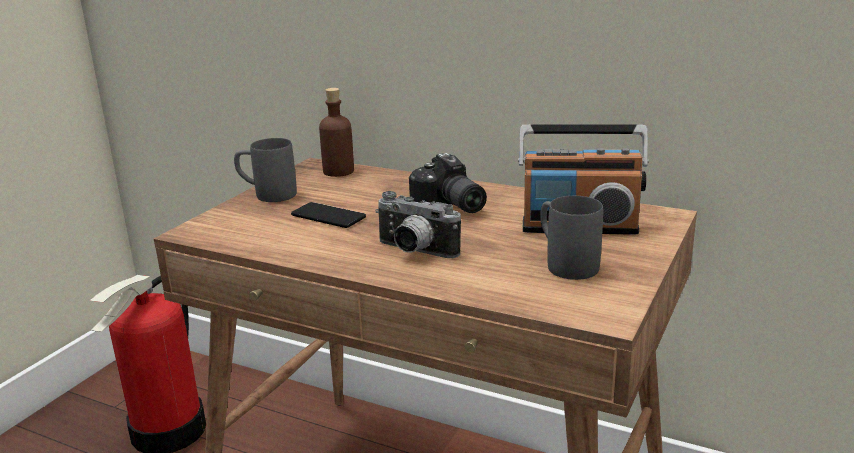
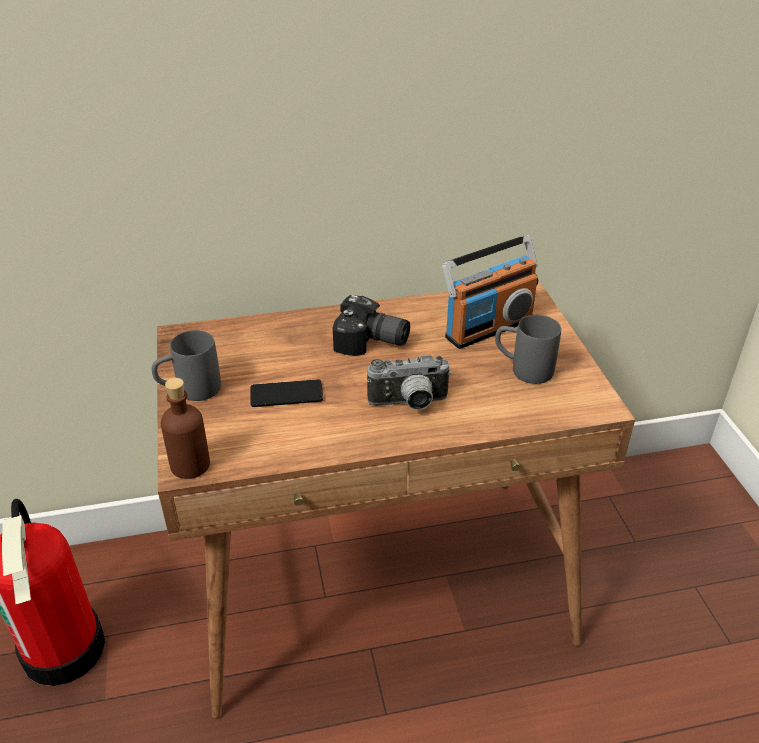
camera: 40 degrees left, 15 degrees up
brown bottle [319,88,354,177] -> brown bottle moved to [161,378,210,479]

